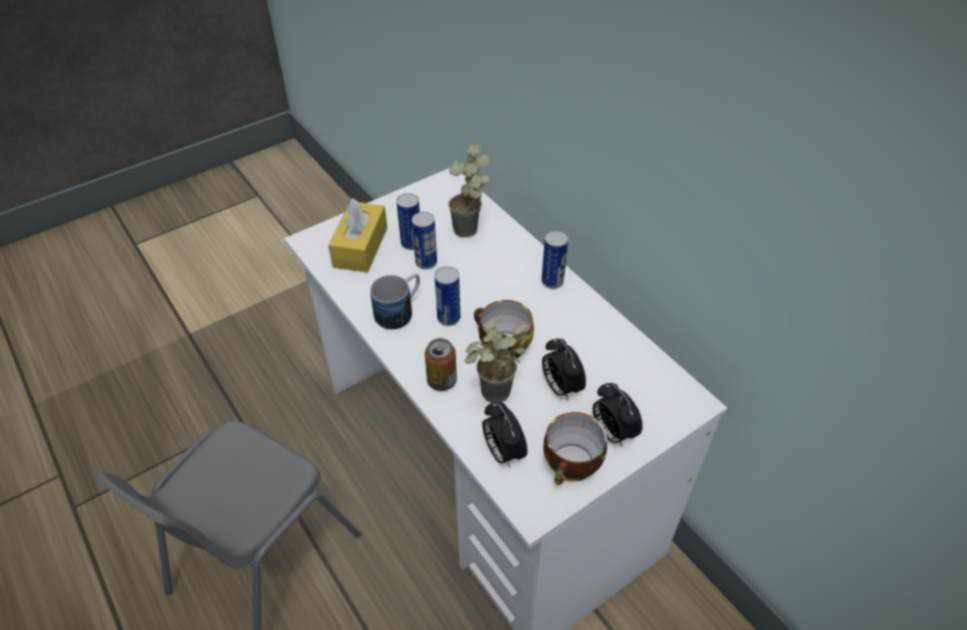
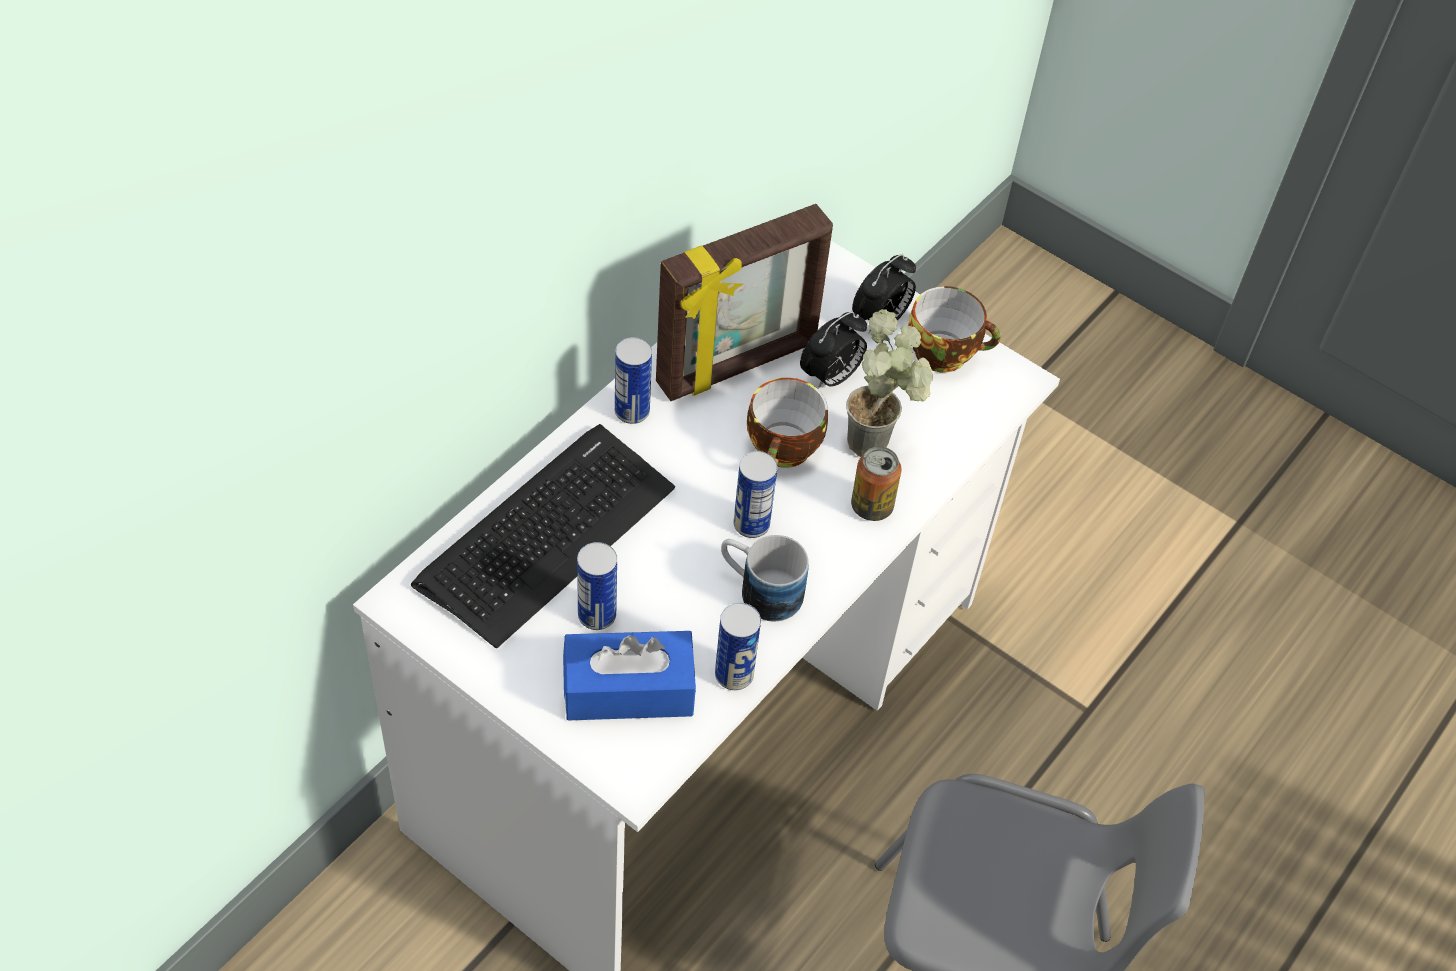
camera: 110 degrees left, 5 degrees up
yellow tissue box [328,198,387,273] -> blue tissue box [563,631,696,720]
can [412,212,437,269] -> can moved to [715,603,761,690]
potted plant [448,142,490,237] -> keyboard [411,424,675,648]
alarm clock [482,402,528,468] -> none
none -> picture frame [656,204,833,401]

